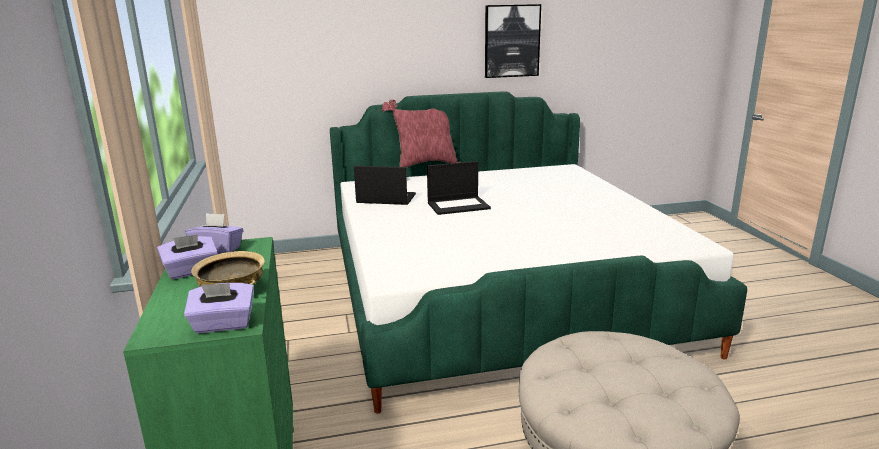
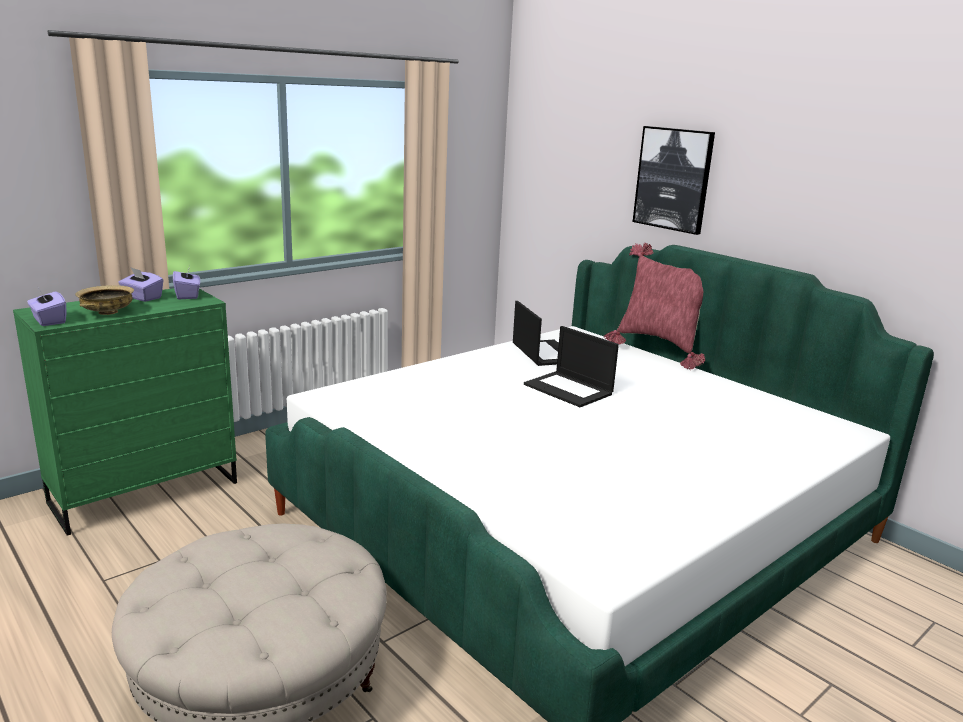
camera: 60 degrees right, 0 degrees up
picture [485,4,541,78] -> picture moved to [633,126,715,235]

